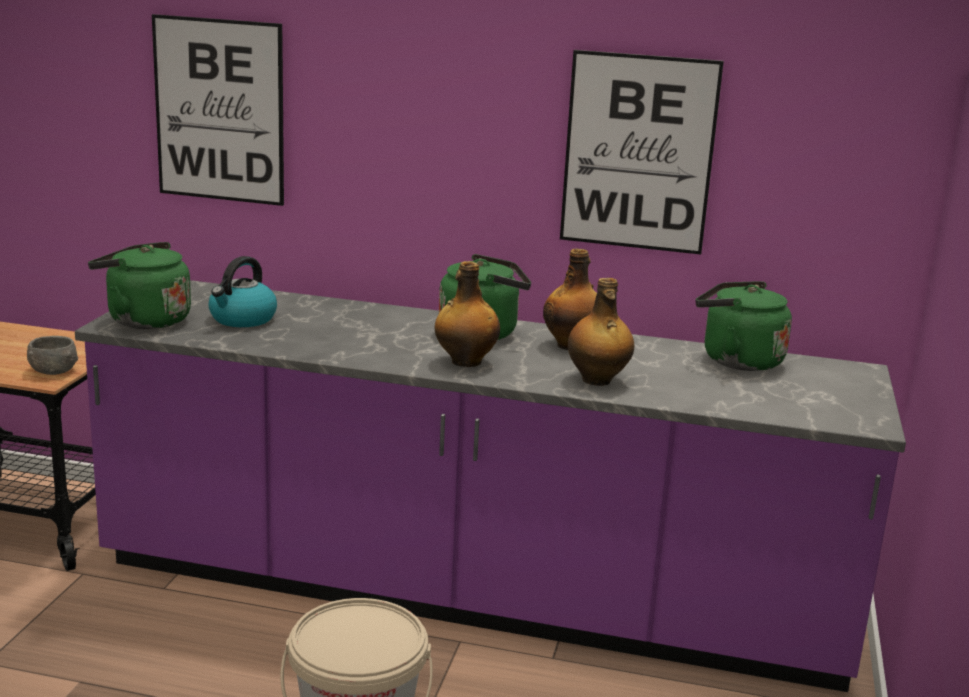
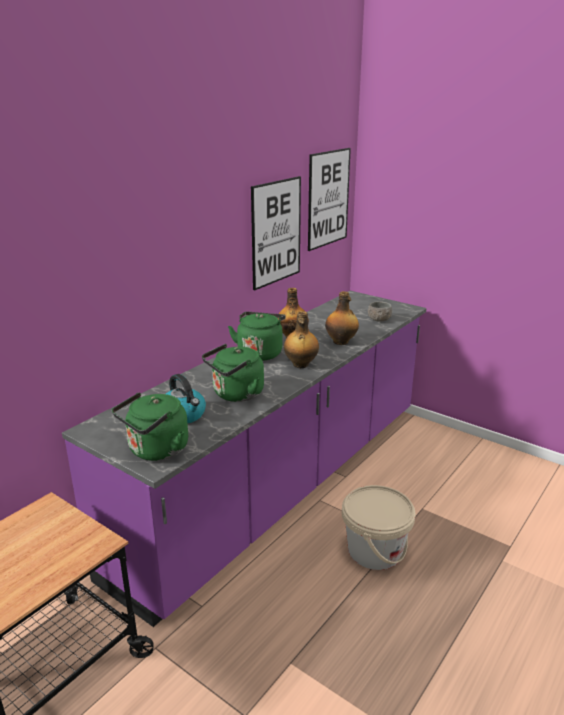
camera: 65 degrees left, 5 degrees up
grey bowl [27,336,78,375] -> grey bowl moved to [368,301,392,322]
picture [152,14,284,206] -> picture moved to [308,148,351,251]
green kettle [696,281,792,371] -> green kettle moved to [202,344,264,402]

